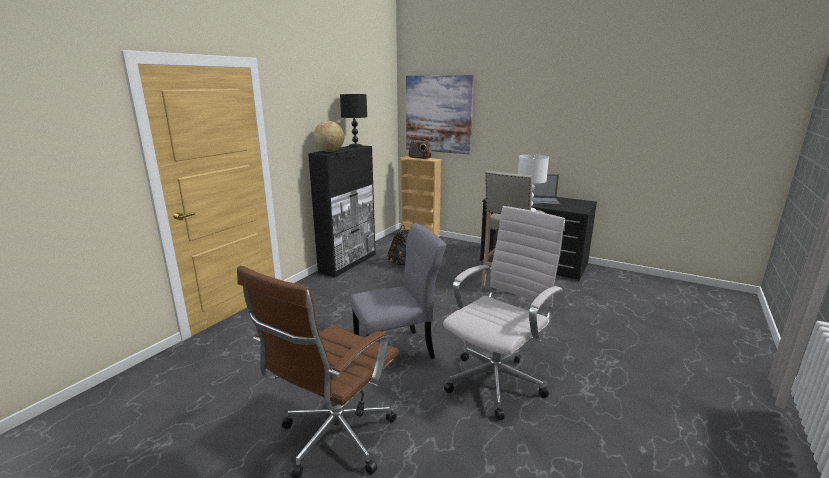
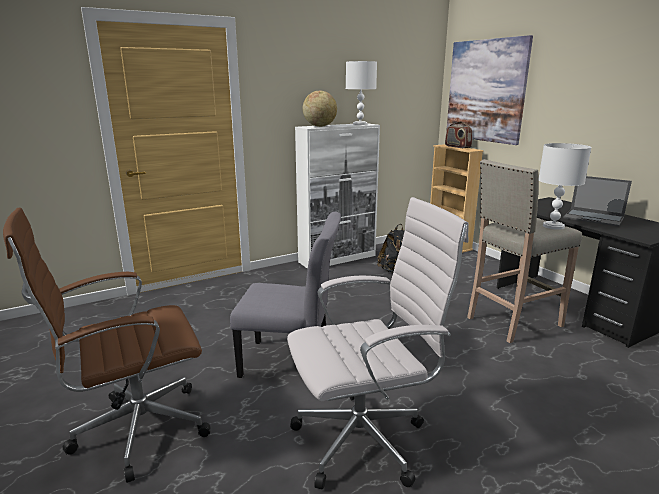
camera: 30 degrees right, 0 degrees up
black cabinet [308,145,376,277] -> white cabinet [295,123,380,269]
black table lamp [340,94,367,148] -> white table lamp [346,61,377,125]

